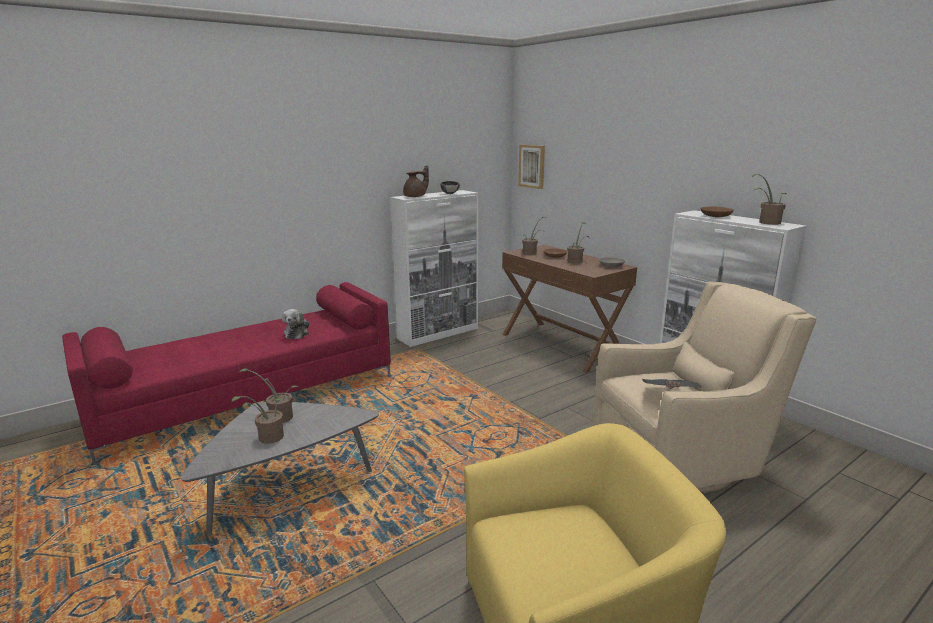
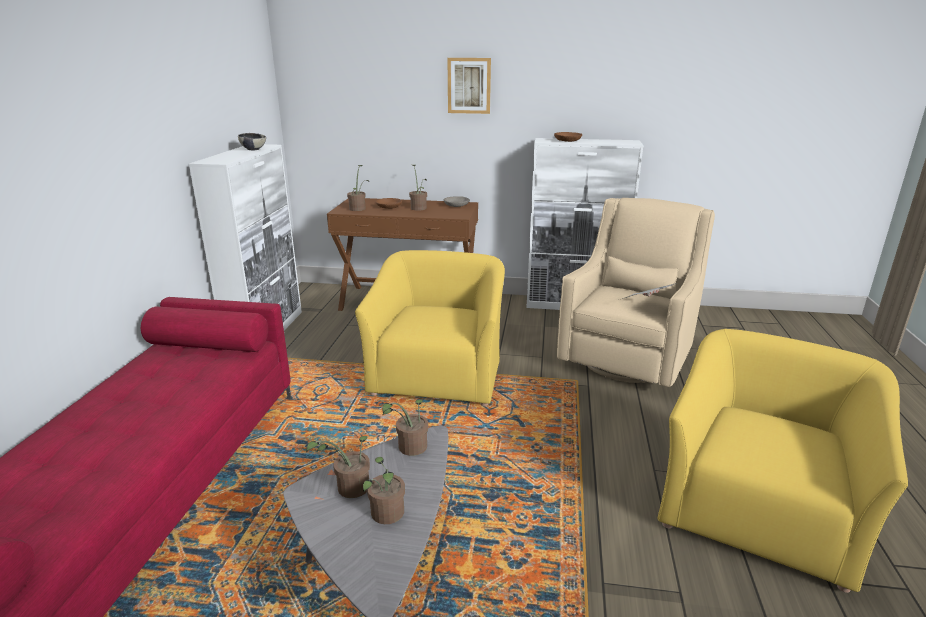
camera: 45 degrees left, 5 degrees up
plush toy [282,309,309,339] -> none
brown teapot [403,165,429,197] -> none
picture [518,145,545,189] -> picture moved to [448,58,491,114]
potted plant [752,174,786,225] -> potted plant moved to [382,400,428,456]
none -> yellow armchair [355,250,505,406]

